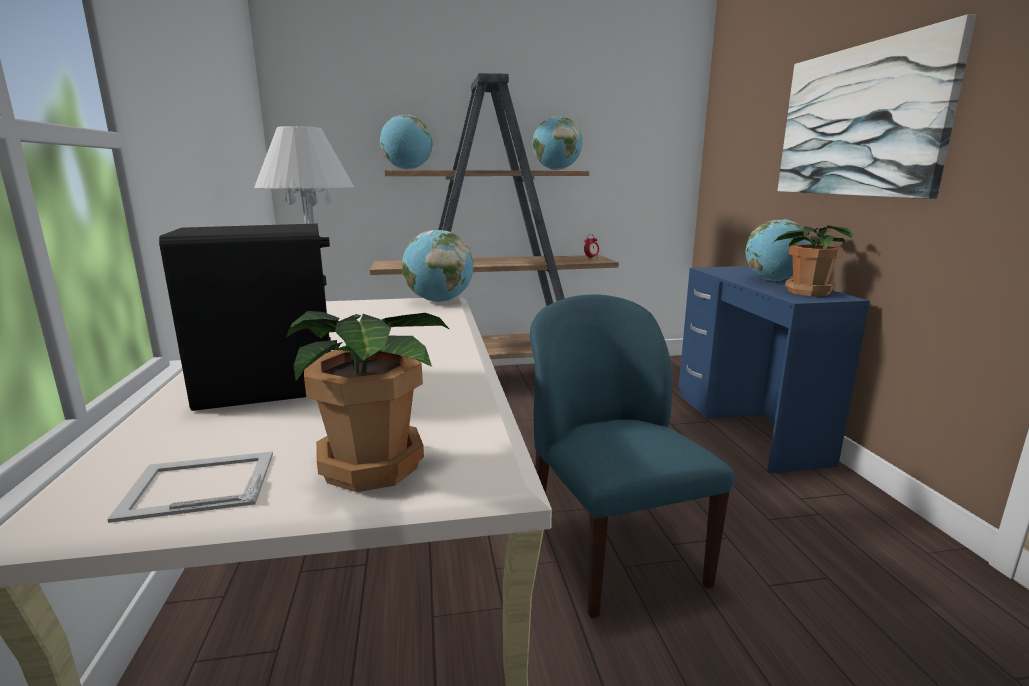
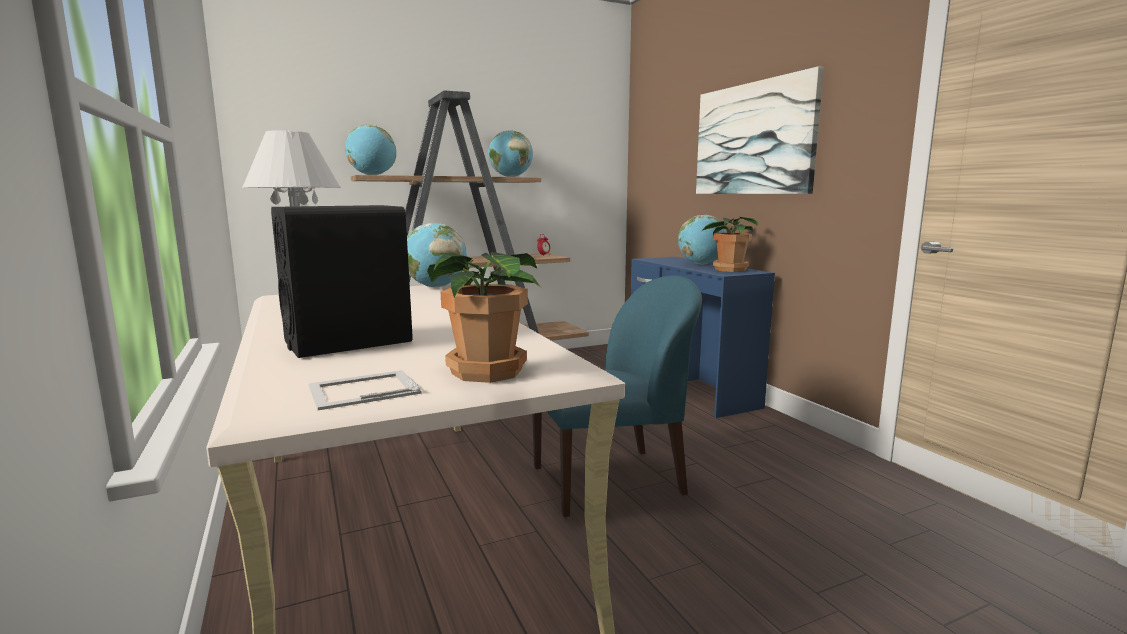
camera: 15 degrees left, 5 degrees down
blue chair [530,294,735,618] -> blue chair turned 105 degrees clockwise [532,275,702,517]

